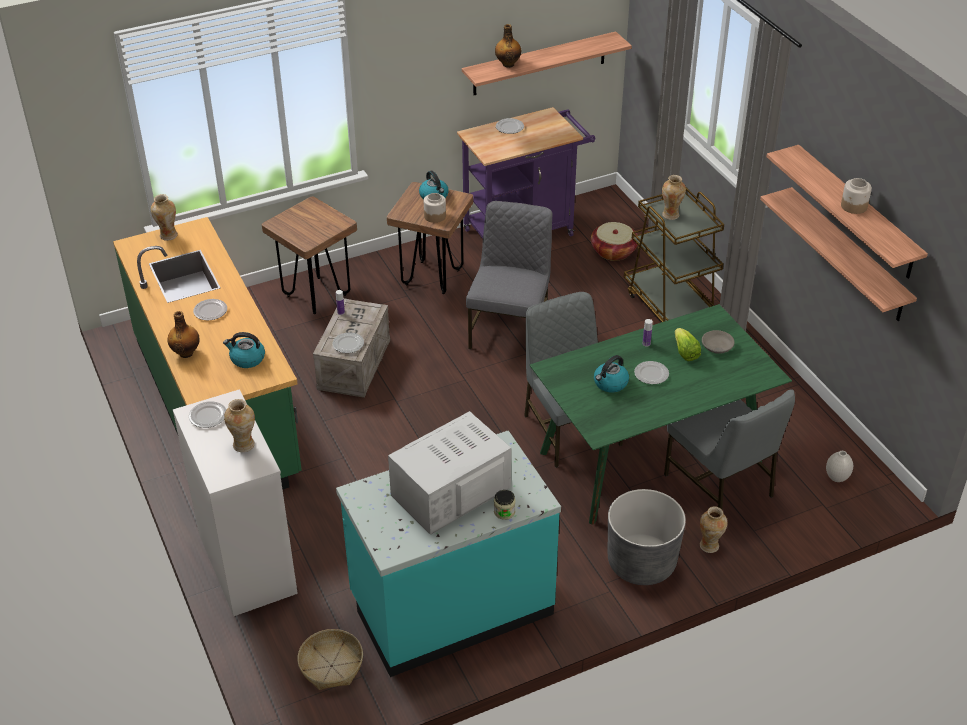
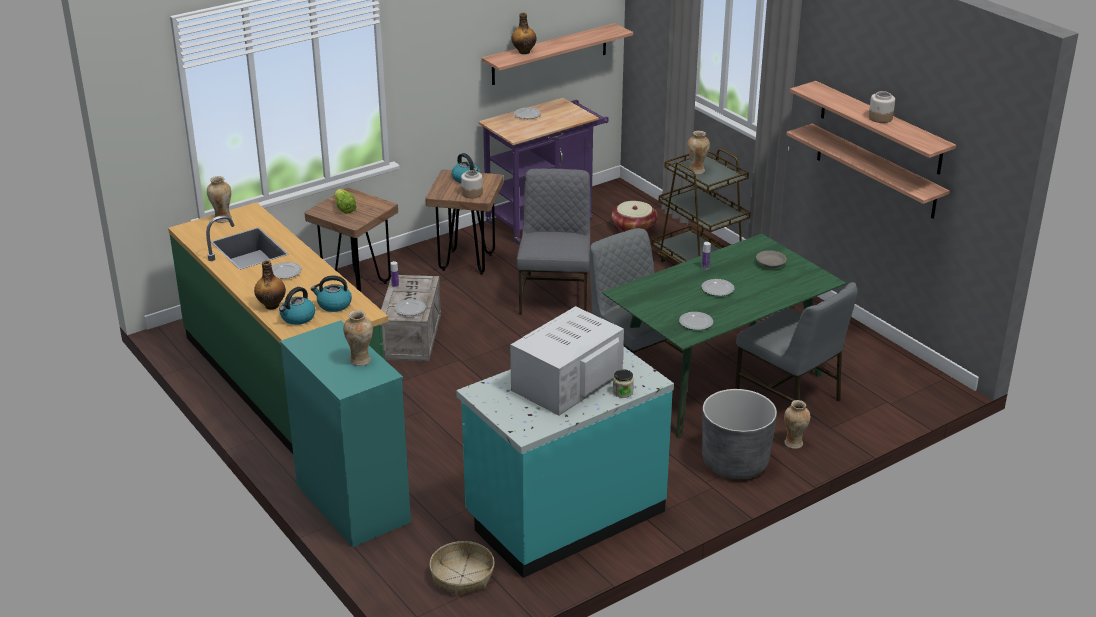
camera: 10 degrees left, 10 degrees down
white dresser [173,389,298,616] -> turquoise dresser [280,320,411,547]
plate [189,401,226,428] -> plate moved to [679,312,713,330]
kettle [594,355,629,393] -> kettle moved to [279,287,315,325]
lettuce [675,328,701,361] -> lettuce moved to [335,189,357,214]
white vase [826,451,853,482] -> none

